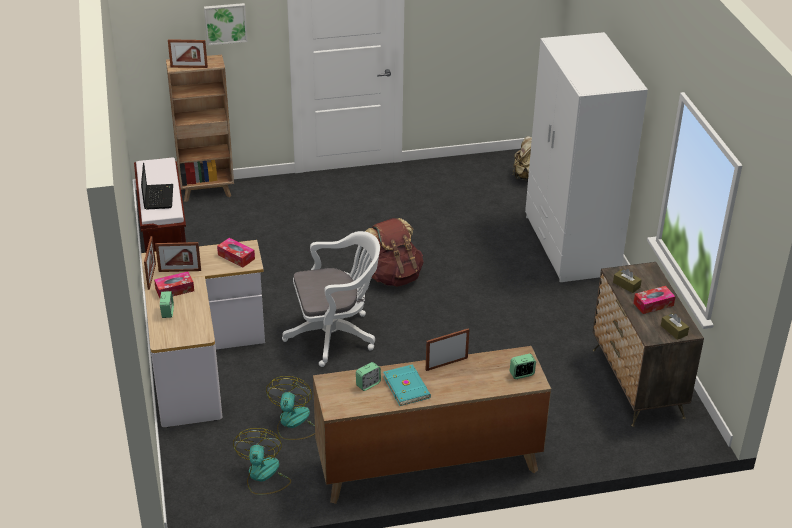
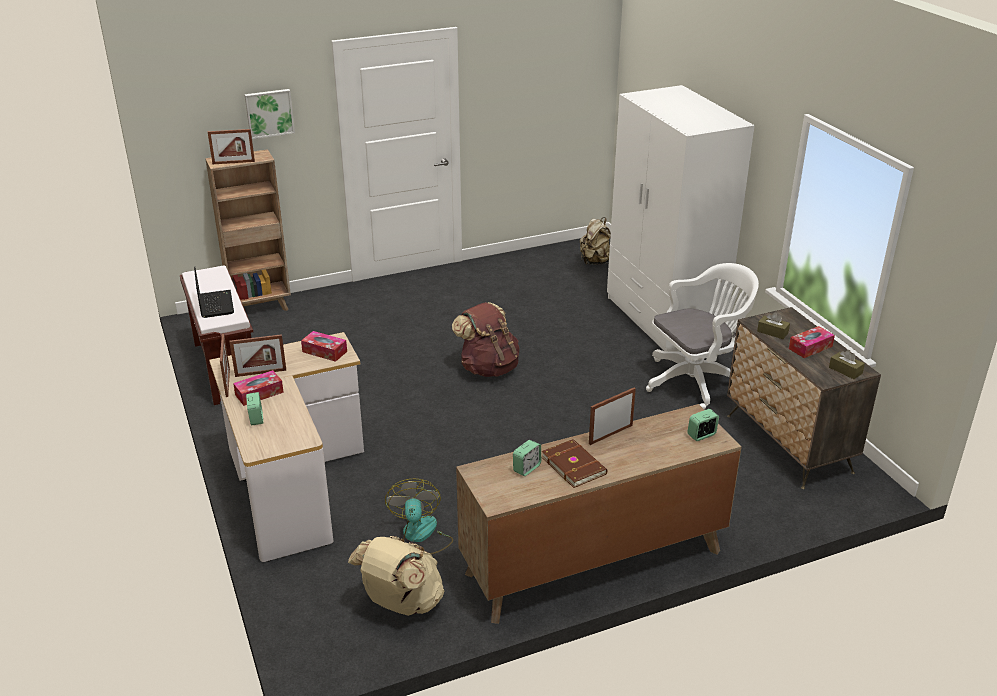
camera: 10 degrees left, 5 degrees down
fan [233,428,291,495] -> beige backpack [348,536,445,616]
white office chair [282,231,380,367] -> white office chair moved to [646,263,759,410]
turquoise book [383,364,431,406] -> brown book [541,439,607,488]

